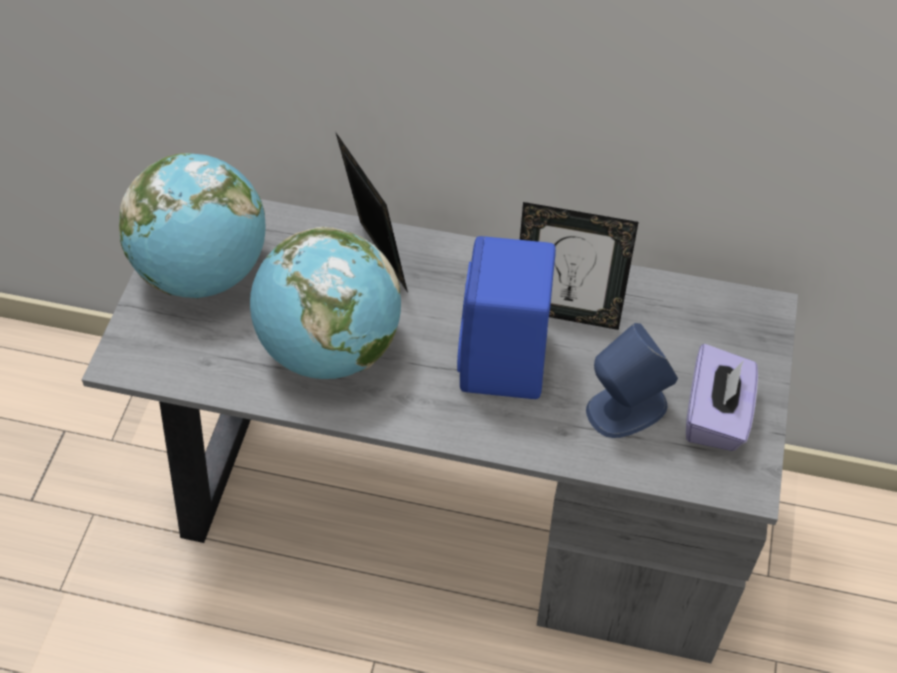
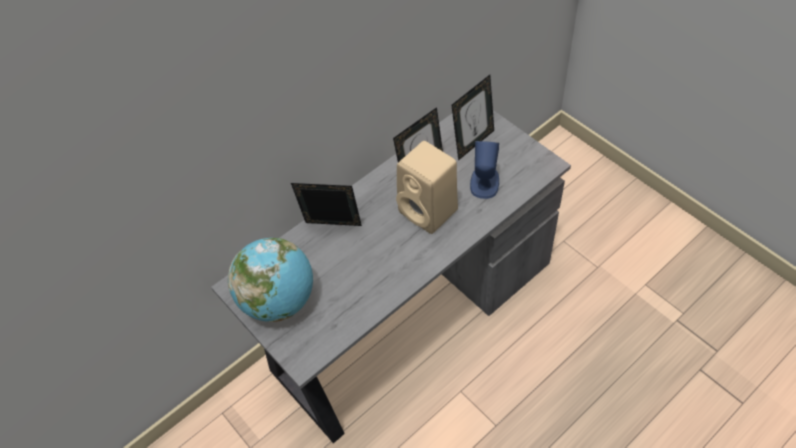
camera: 50 degrees left, 0 degrees up
globe [250,226,401,379] -> none
blue speaker [457,236,556,399] -> beige speaker [396,141,458,234]
purple tissue box [686,344,758,451] -> none
none -> picture frame [451,75,494,161]

